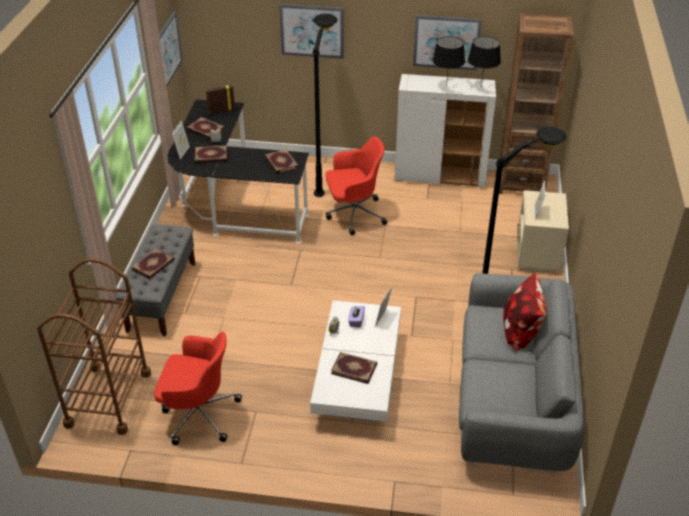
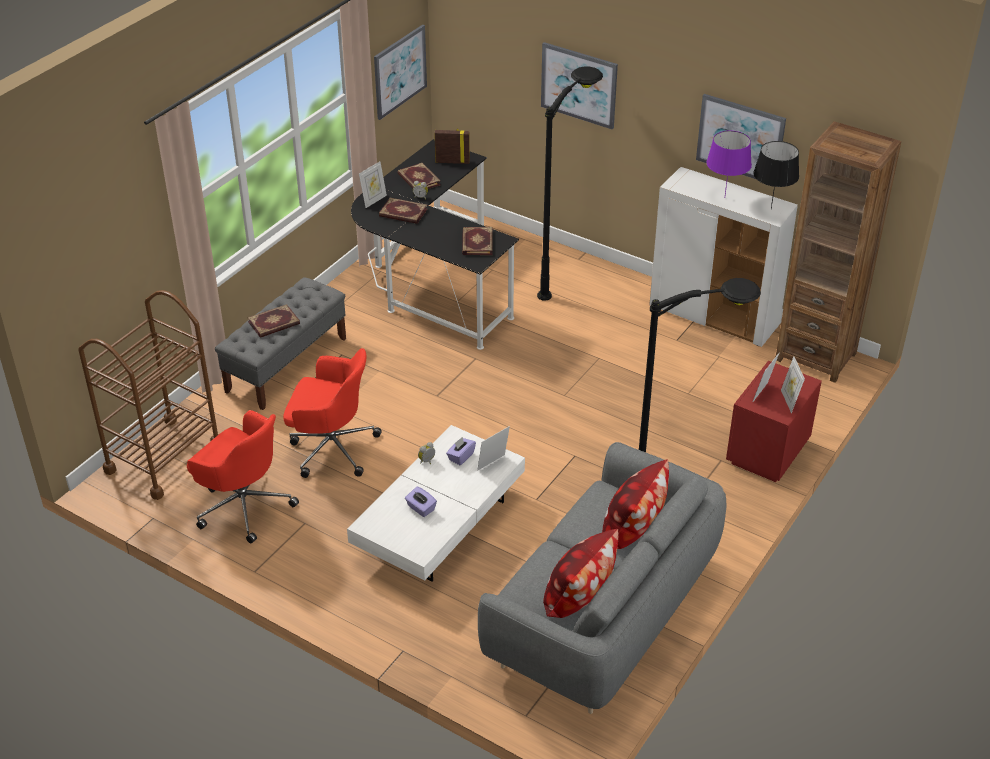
camera: 25 degrees right, 0 degrees up
red office chair [326,136,387,235] -> red office chair moved to [283,348,382,478]
book [331,352,377,384] -> purple tissue box [405,486,437,517]
black table lamp [432,36,465,87] -> purple table lamp [706,130,752,195]
beige nightstand [517,190,569,273] -> red nightstand [726,361,822,482]
none -> pillow [543,529,619,618]
none -> picture frame [781,357,805,413]

